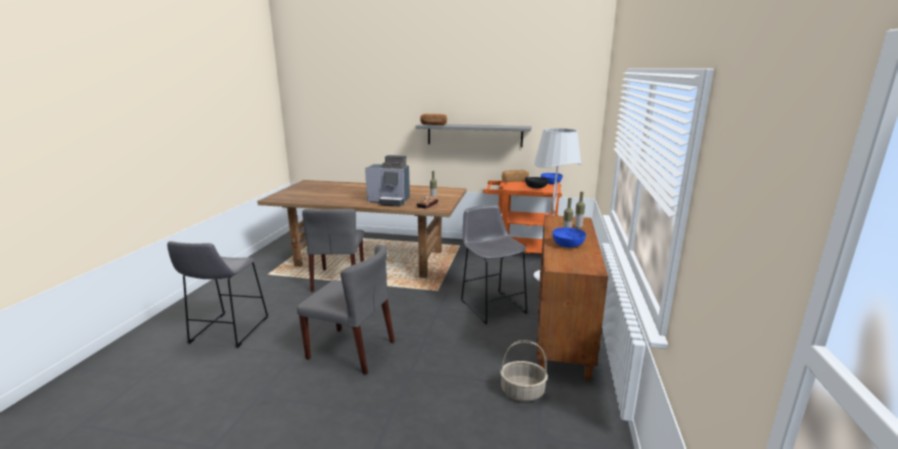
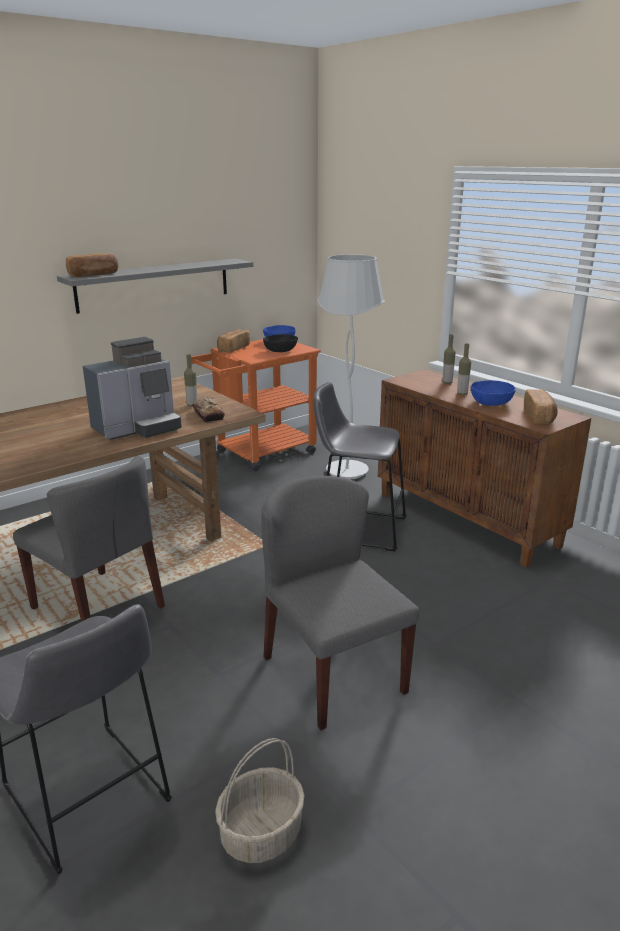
camera: 50 degrees left, 5 degrees up
grey chair [297,245,395,375] -> grey chair turned 90 degrees counterclockwise [261,475,419,730]
basket [500,340,548,402] -> basket moved to [215,738,304,863]
none -> bread [524,389,558,424]

